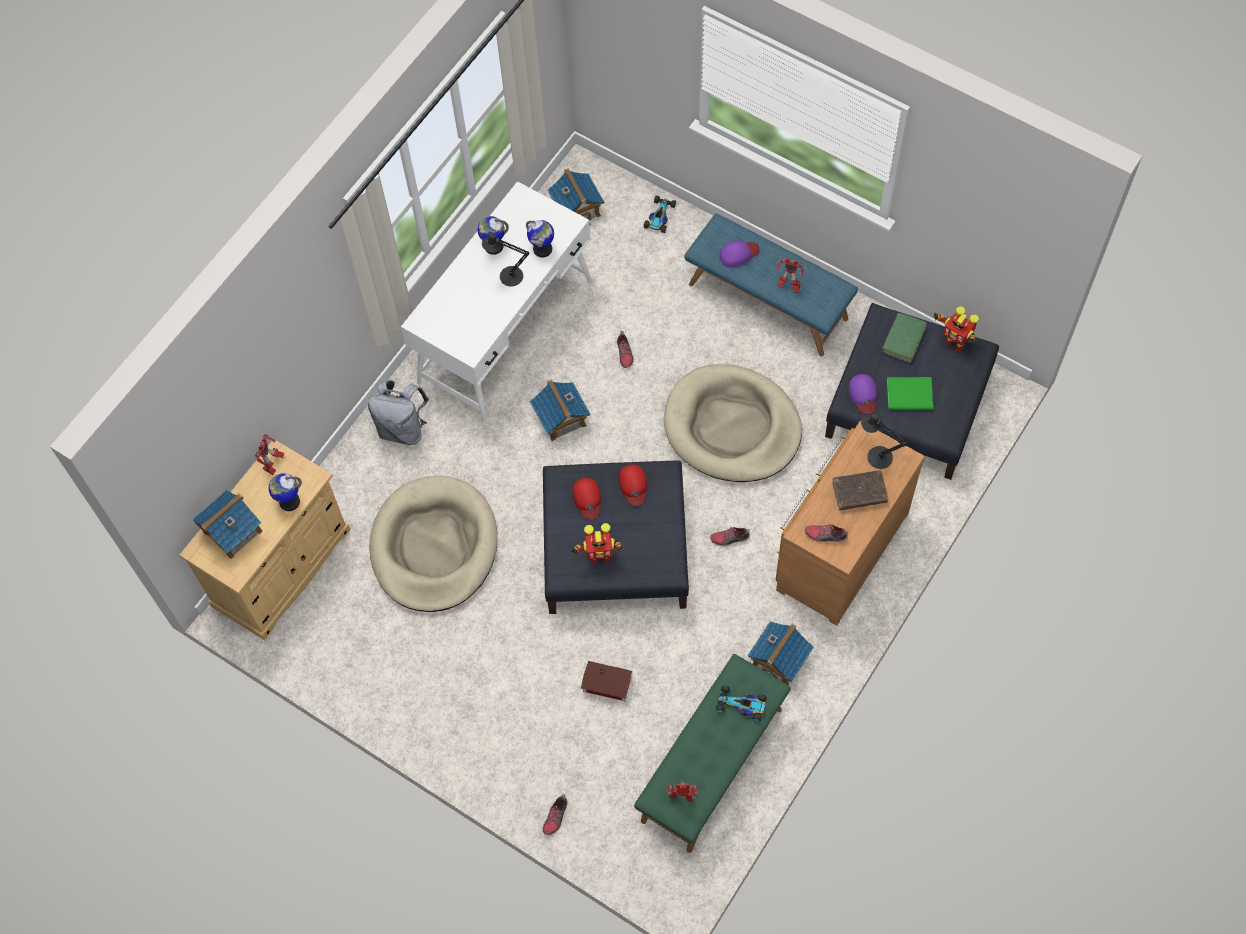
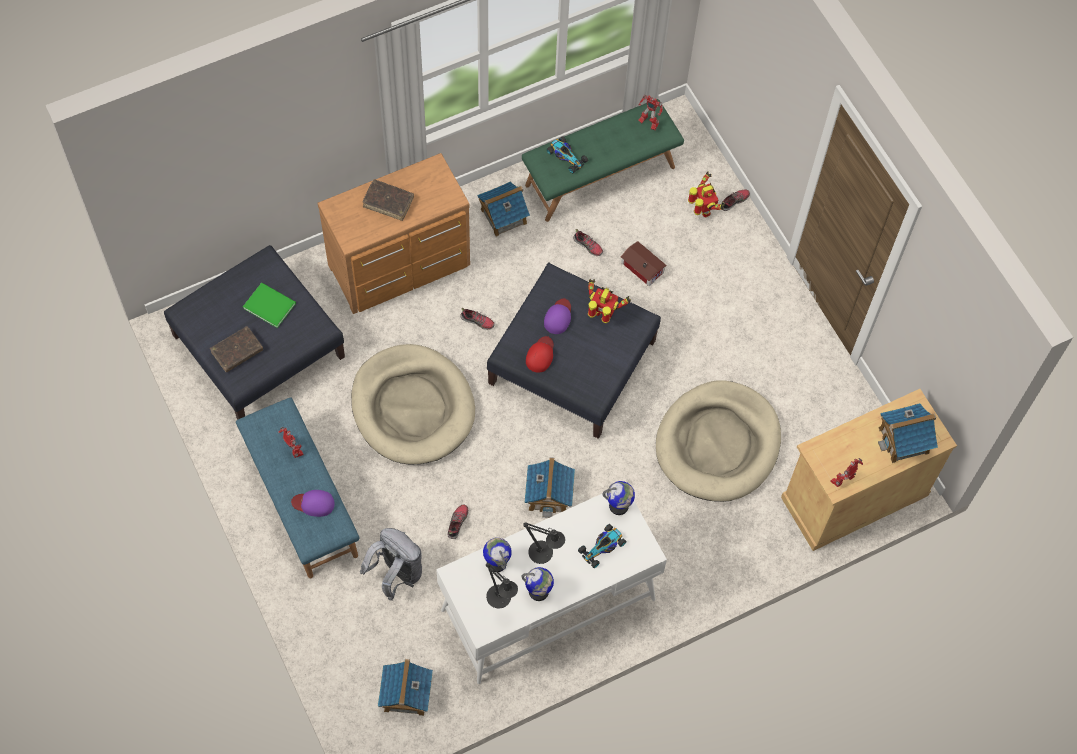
camera: 155 degrees left, 0 degrees up
globe [269,473,302,511] -> globe moved to [602,481,635,515]
grey backpack [368,380,429,445] -> grey backpack moved to [360,528,422,601]
red cap [573,478,601,519] -> none
toy car [644,196,676,233] -> toy car moved to [578,524,626,568]
shoe [805,524,848,542] -> shoe moved to [573,229,603,256]
purple cap [849,374,877,414] -> purple cap moved to [544,299,571,334]
black table lamp [861,414,907,469] -> black table lamp moved to [486,563,518,609]
green book [882,313,927,363] -> brown book [210,326,263,372]
toy robot [934,306,979,352] -> toy robot moved to [688,171,725,218]

